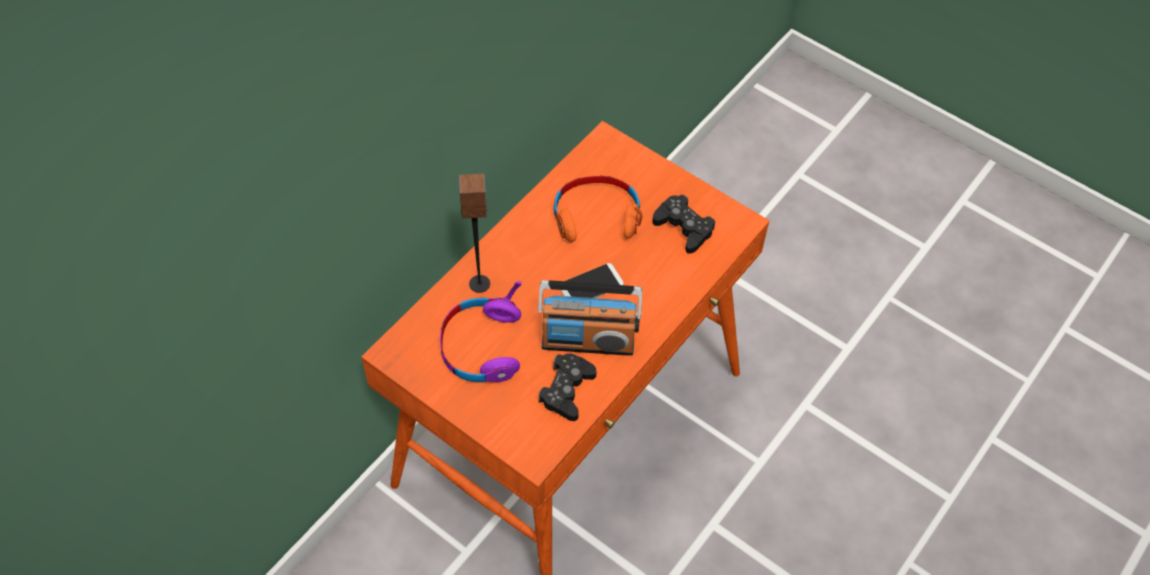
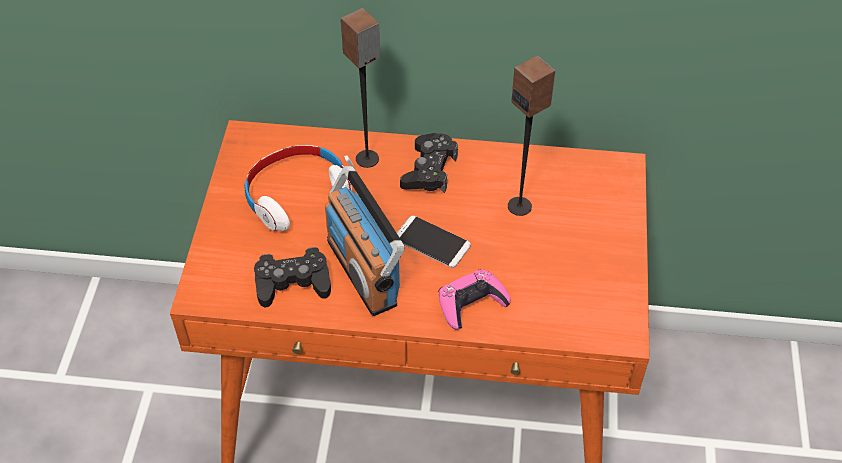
camera: 60 degrees right, 5 degrees down
purple headphones [440,281,521,382] -> white headphones [244,145,354,231]
orange headphones [554,175,642,242] -> speaker [508,55,556,216]
black game controller [652,195,715,254] -> black game controller moved to [400,133,458,193]
none -> pink game controller [439,269,511,330]

